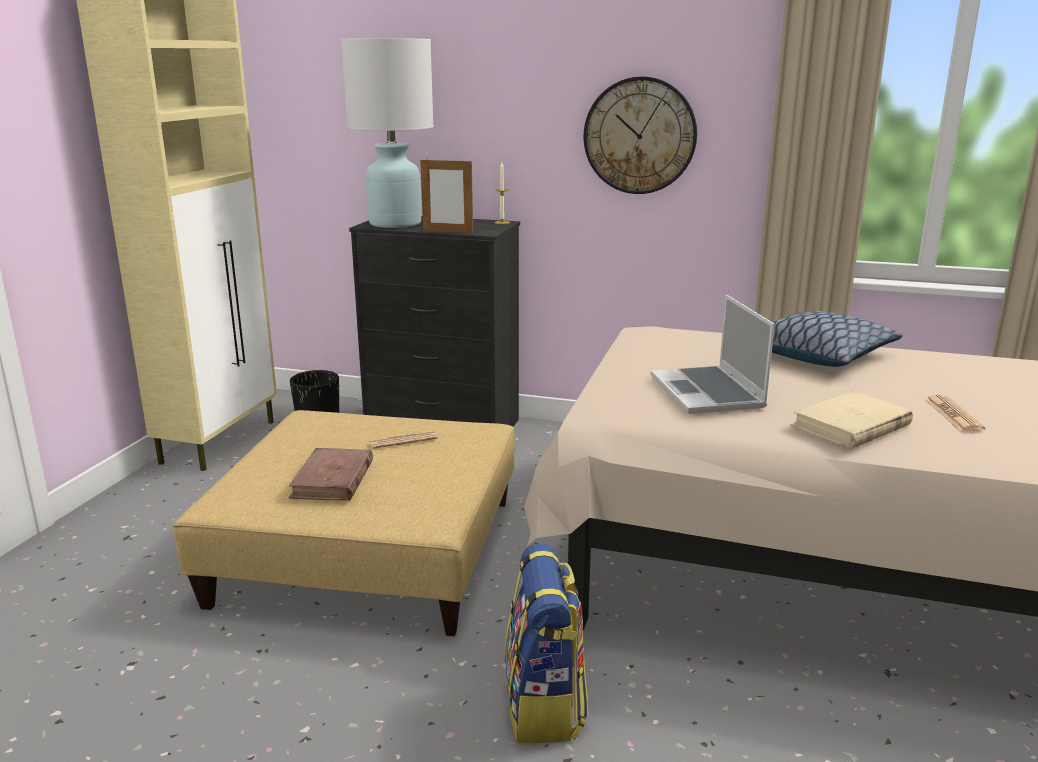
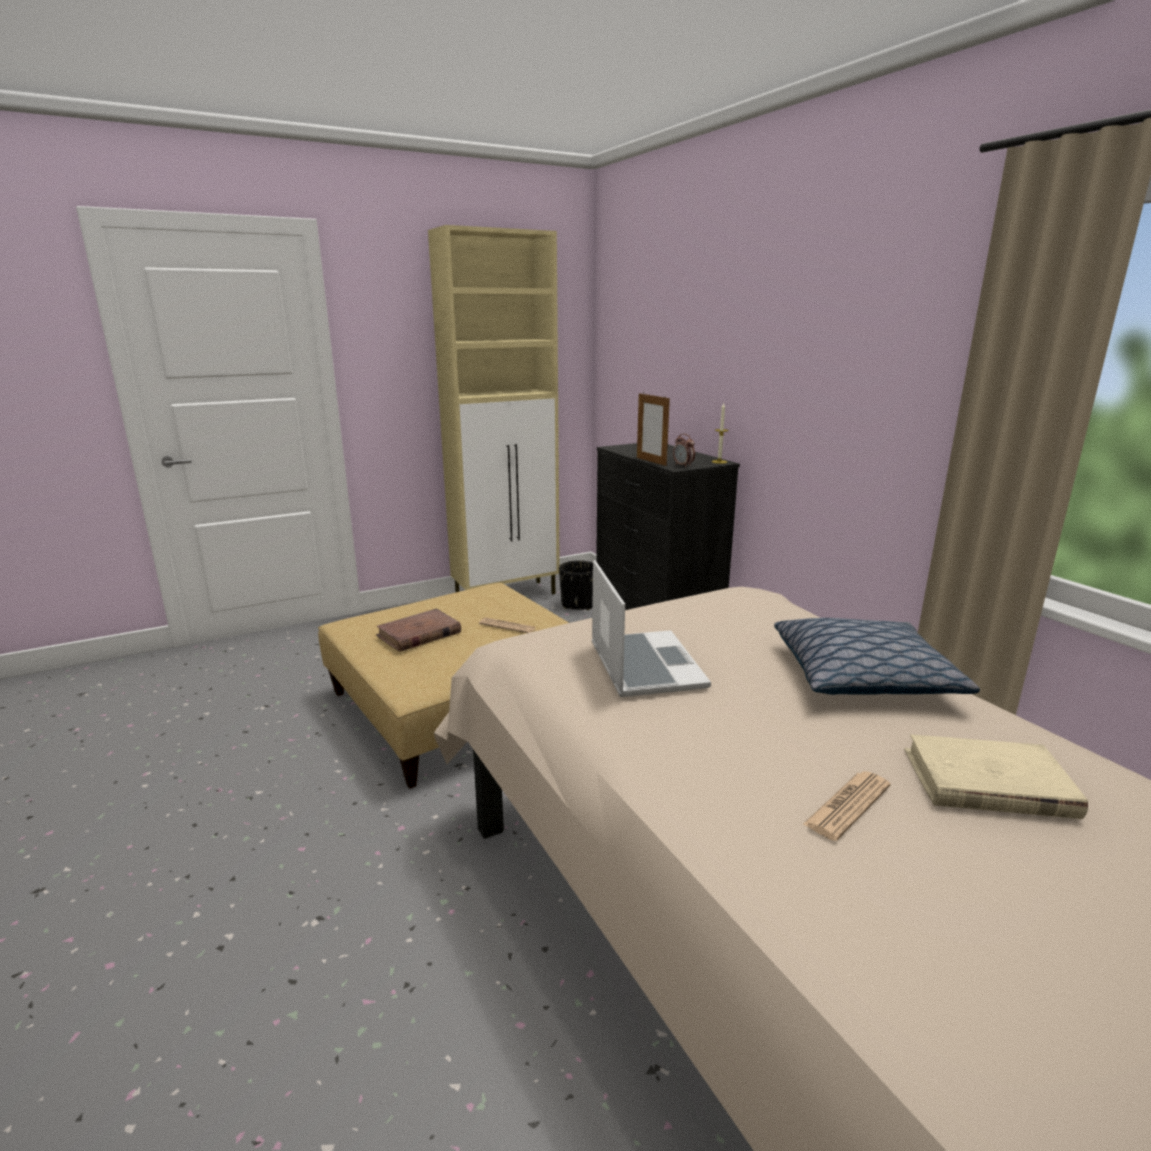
camera: 45 degrees right, 0 degrees up
white table lamp [341,38,434,228] -> none
backpack [505,544,589,743] -> none
wall clock [584,76,697,194] -> none
laptop [651,295,775,414] -> laptop turned 135 degrees clockwise [592,560,711,697]
beige book [790,391,913,449] -> beige book moved to [904,734,1088,819]
none -> alarm clock [673,434,695,467]

